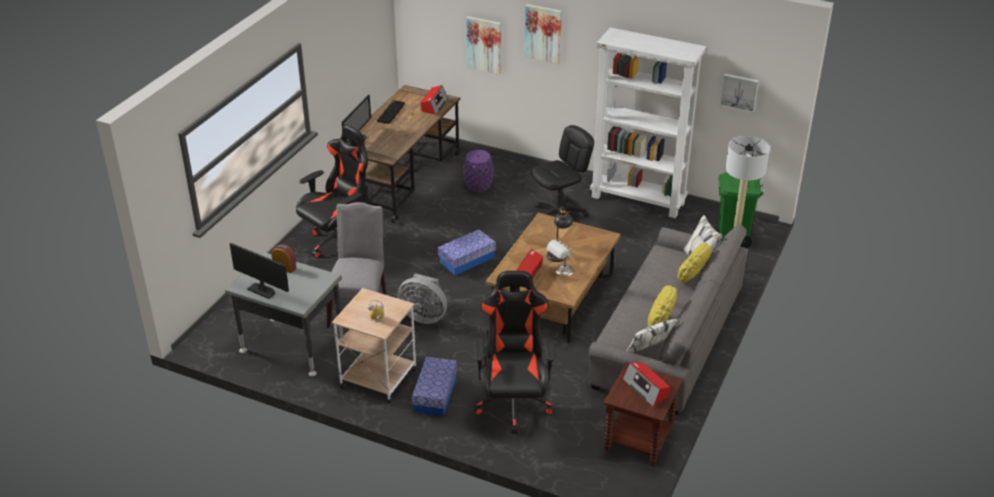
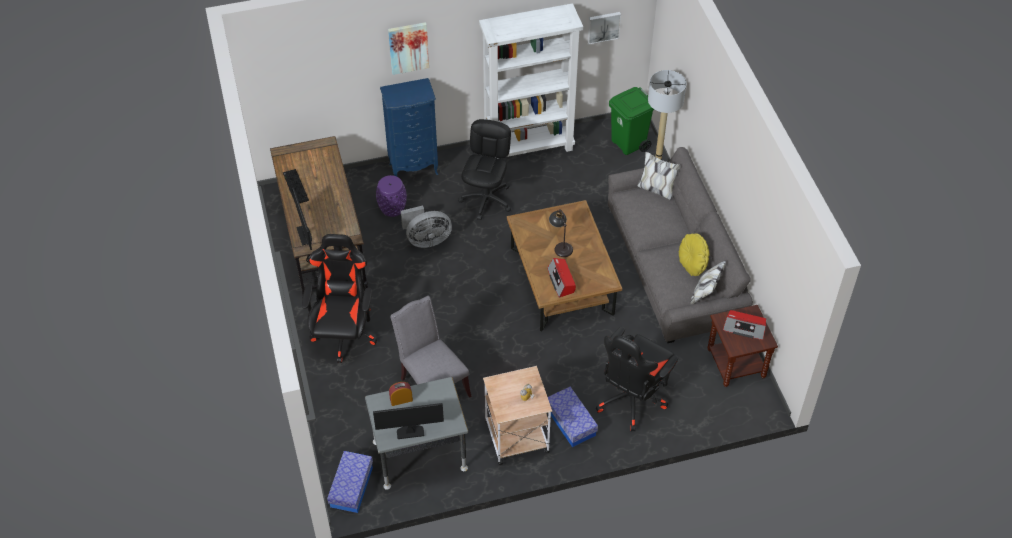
camera: 40 degrees left, 15 degrees up
grey fan [397,273,447,324] -> grey fan moved to [401,206,452,248]
radio [421,85,448,115] -> none
storage box [438,229,496,275] -> storage box moved to [327,451,373,513]
picture [466,16,501,75] -> none
black office chair [474,271,555,434] -> black office chair turned 105 degrees counterclockwise [596,326,678,431]
white table lamp [547,239,575,276] -> none
yellow pillow [678,243,712,283] -> none
none -> blue dresser [380,78,438,176]

